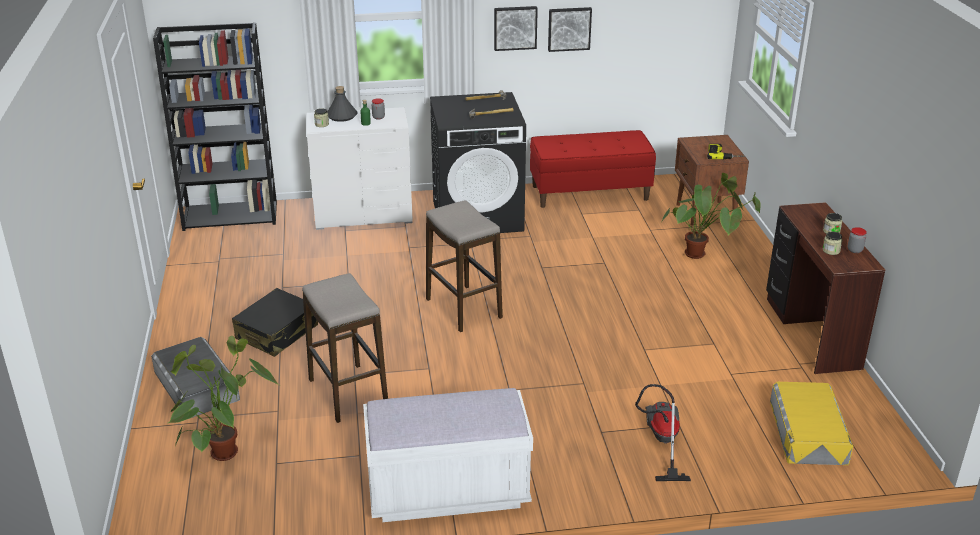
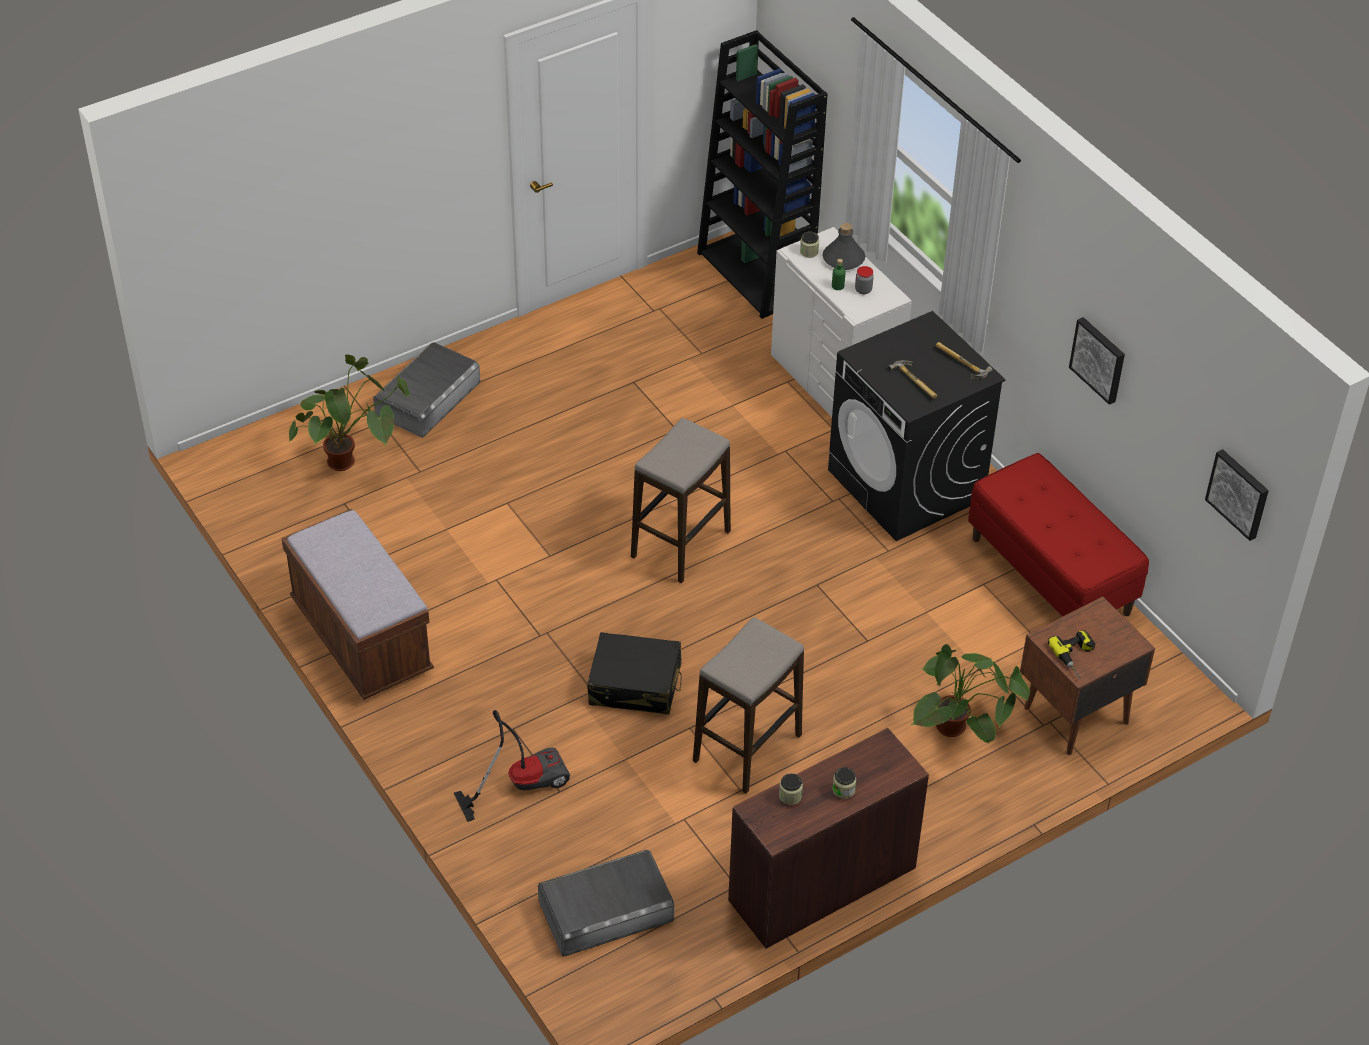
camera: 65 degrees right, 15 degrees up
black suitcase [232,288,318,357] -> black suitcase moved to [587,632,682,715]
stool [302,273,388,423] -> stool moved to [693,617,804,794]
white bench [363,388,533,522] -> brown bench [281,509,434,700]
picture [494,6,538,51] -> picture moved to [1205,449,1268,541]
yellow storage box [770,382,853,465] -> grey storage box [538,850,674,956]
jar [848,227,867,253] -> none

